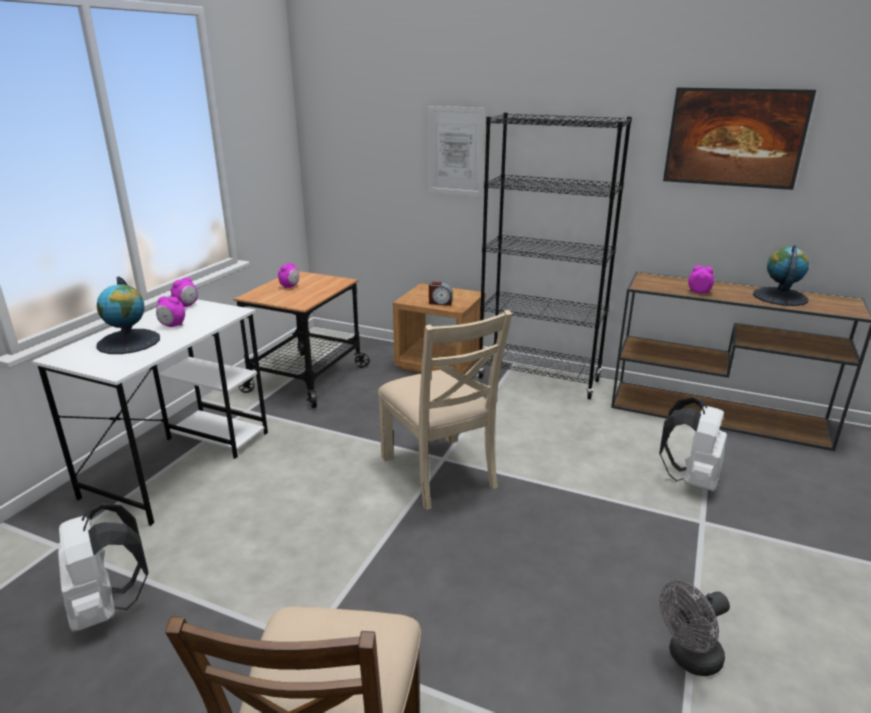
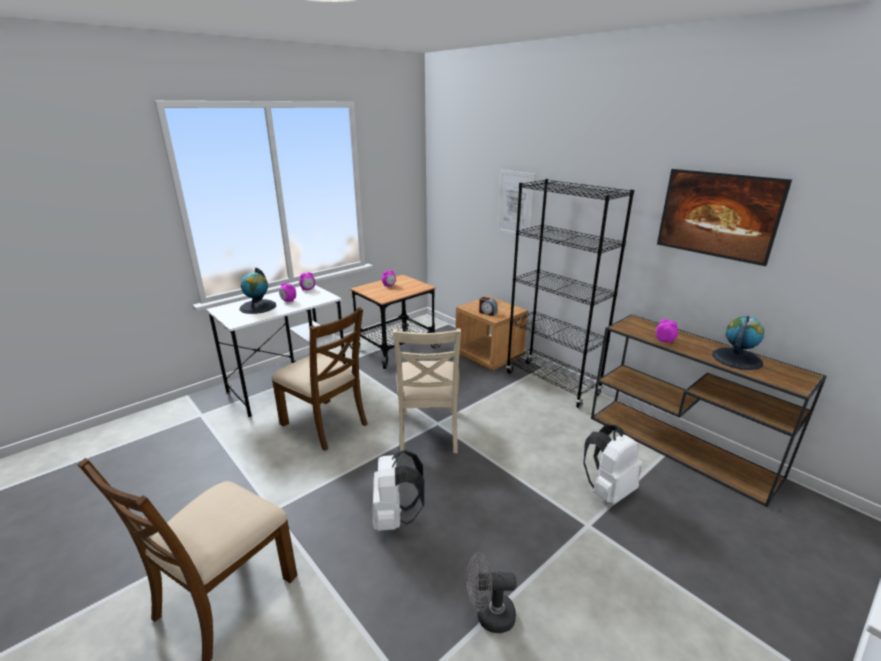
camera: 25 degrees right, 0 degrees up
white backpack [58,503,148,632] -> white backpack moved to [373,450,425,531]
none -> brown chair [272,307,368,451]

